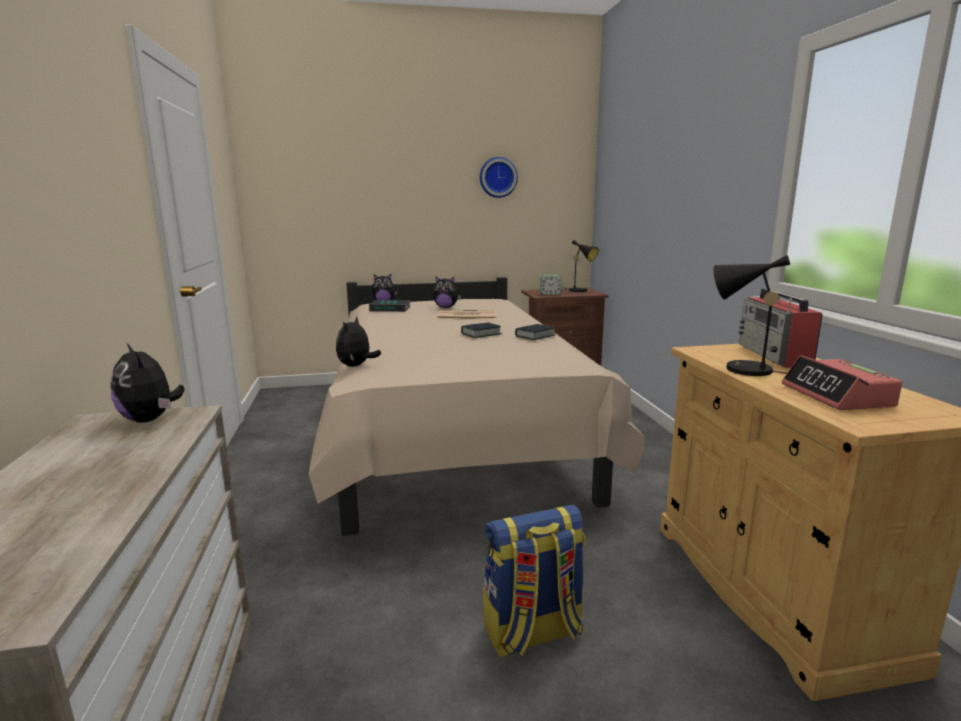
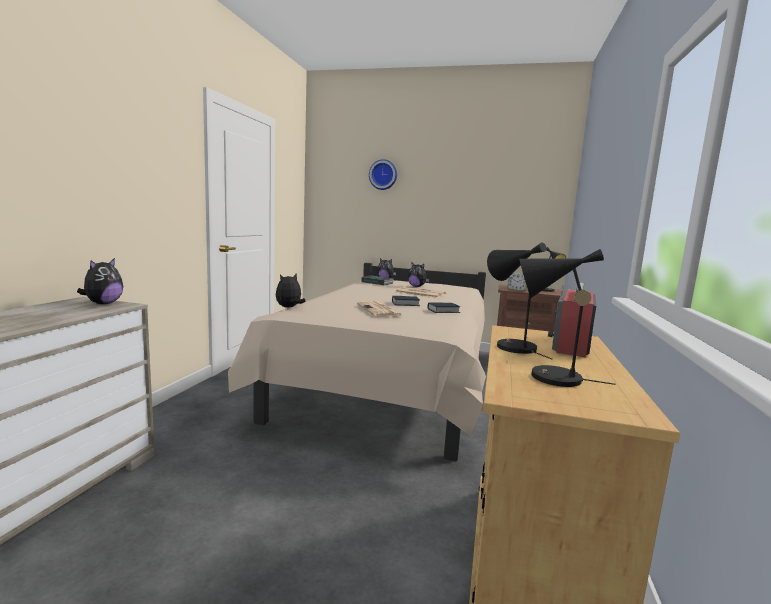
camera: 25 degrees right, 5 degrees down
plush toy [111,342,184,423] -> plush toy turned 150 degrees counterclockwise [77,258,123,304]
wall clock [480,157,518,198] -> wall clock moved to [369,159,397,190]
backpack [483,505,586,657] -> none
alarm clock [782,355,902,410] -> black table lamp [519,249,616,387]
none -> newspaper [357,301,402,317]

